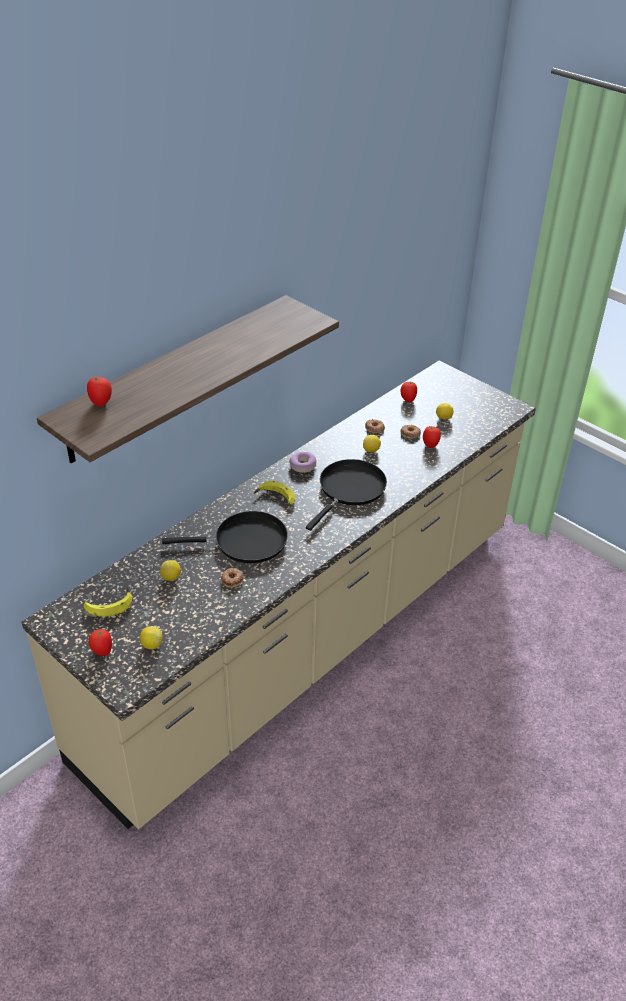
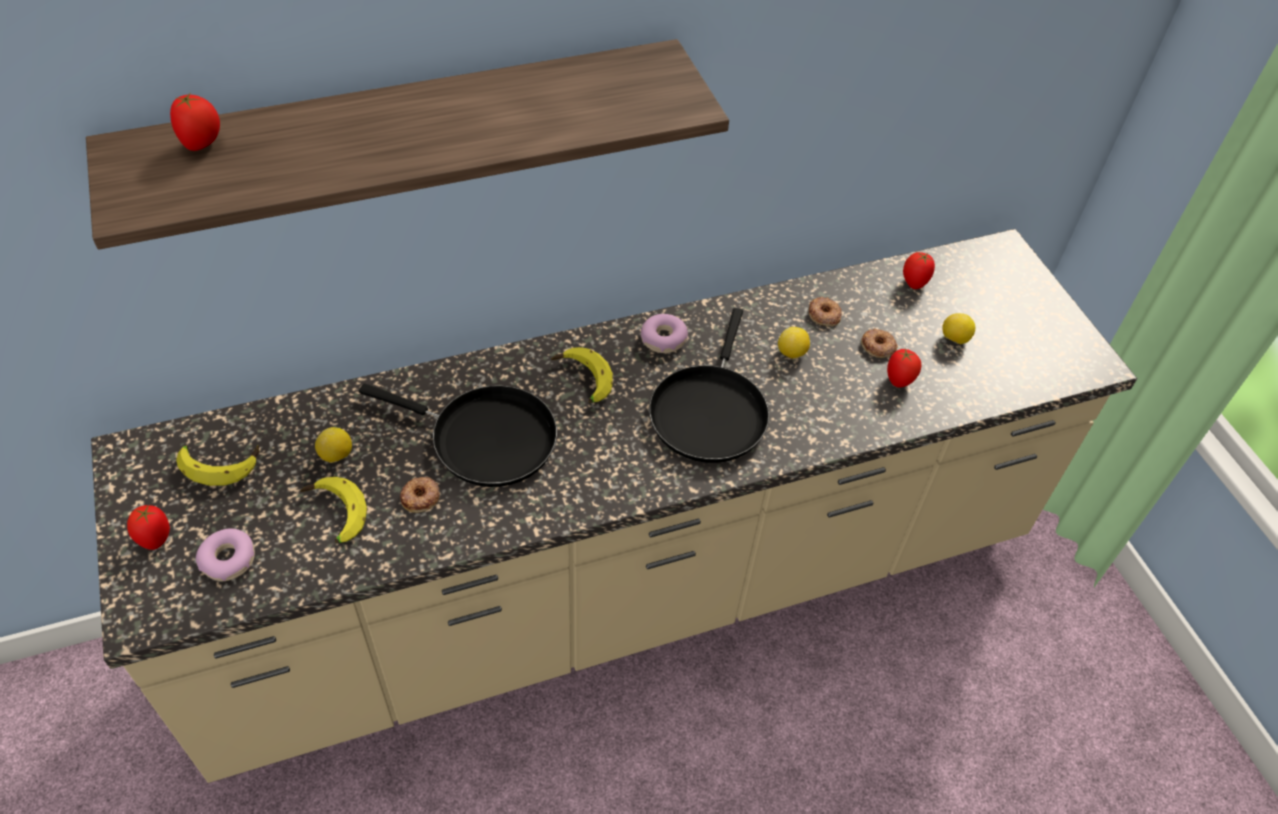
camera: 25 degrees right, 10 degrees up
lemon [140,626,163,650] -> donut [196,528,255,581]
black frying pan [306,459,387,531] -> black frying pan turned 135 degrees clockwise [649,308,769,463]
none -> banana [300,477,367,543]

